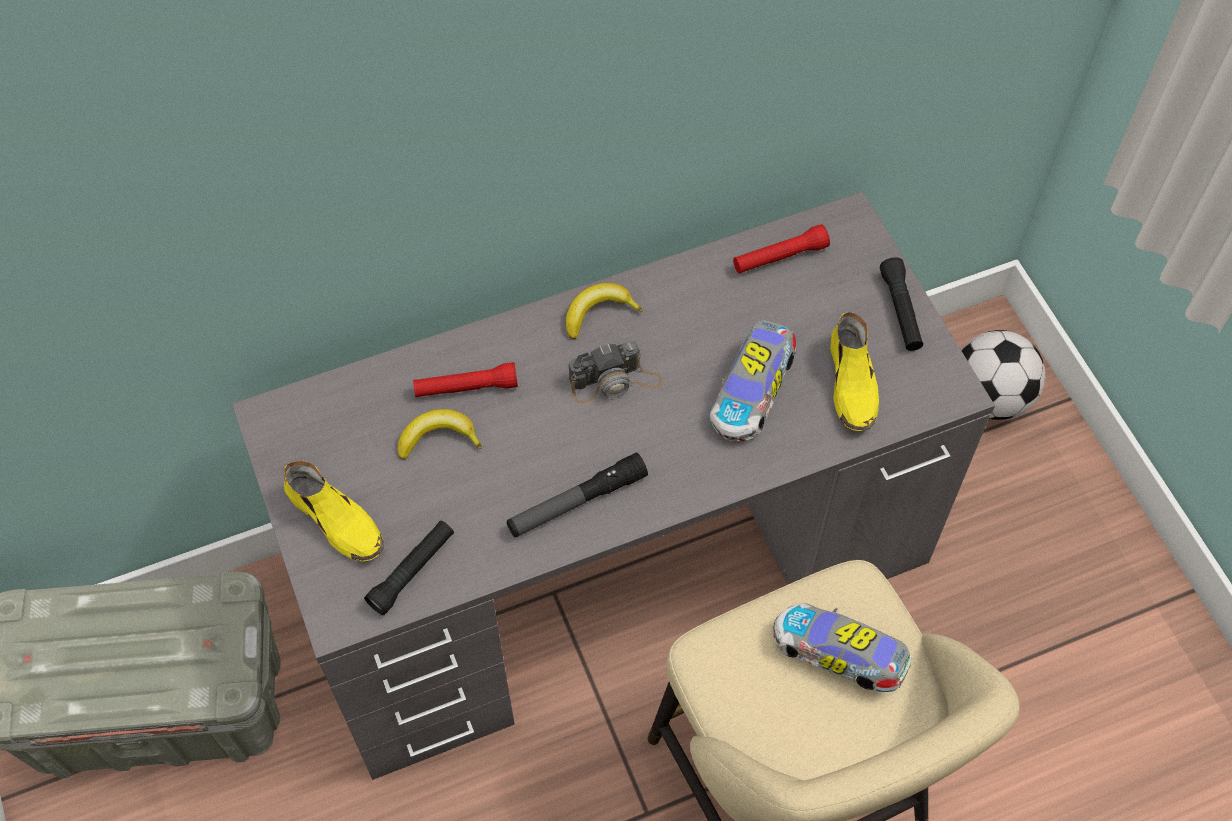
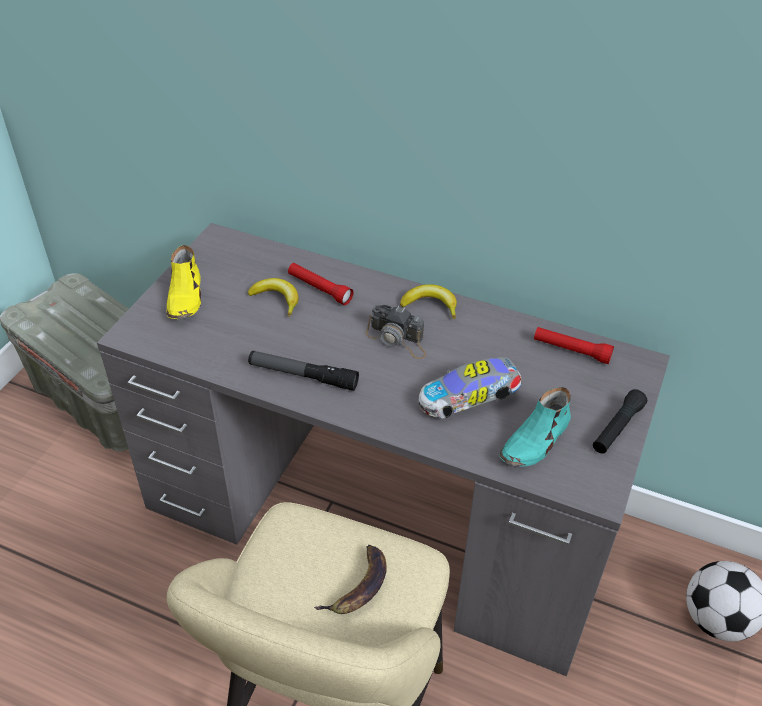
camera: 45 degrees right, 15 degrees down
black flashlight [364,520,454,616] -> none
toy car [773,603,911,692] -> banana [314,545,387,614]
yellow shoe [830,312,879,431] -> turquoise shoe [499,387,571,467]

